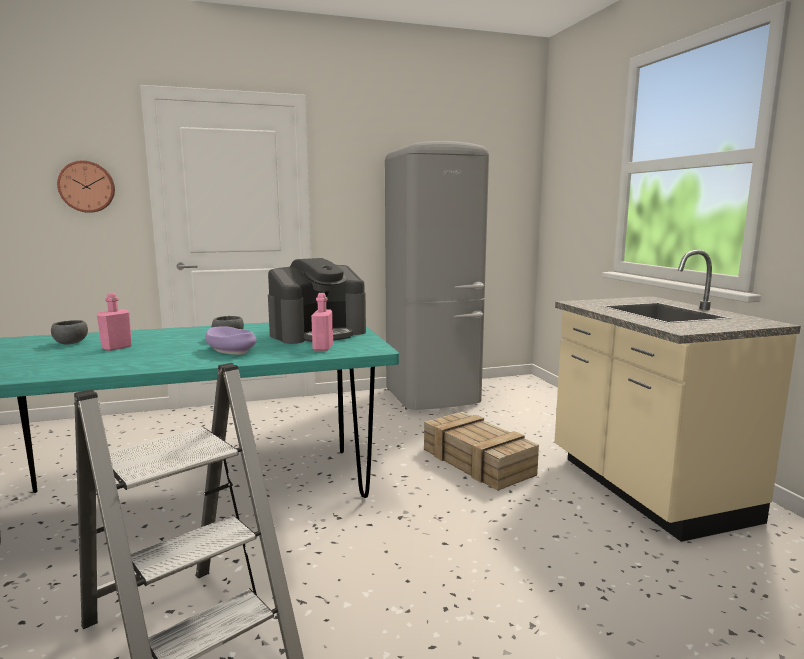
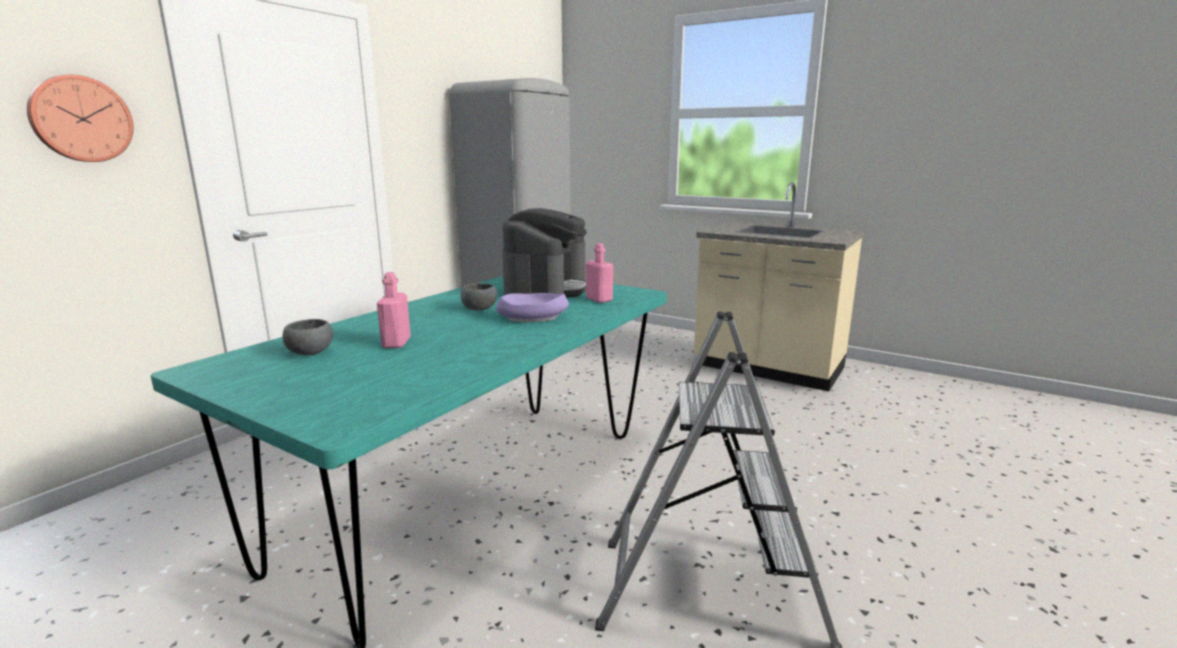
camera: 40 degrees left, 5 degrees up
crate [424,412,539,491] -> none

